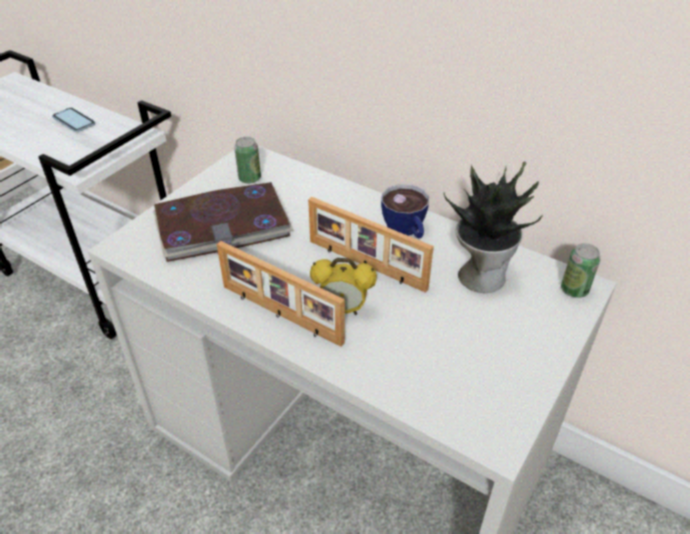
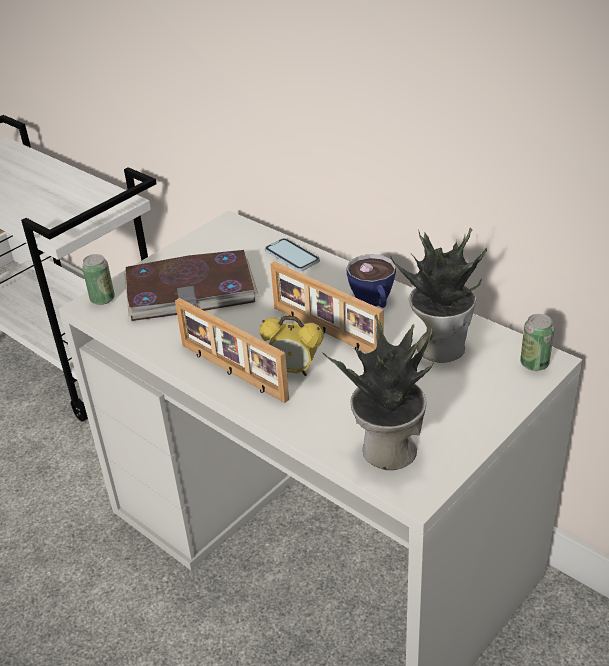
camera: 10 degrees right, 5 degrees down
phone [52,108,95,132] -> phone moved to [265,238,320,271]
can [234,137,261,184] -> can moved to [82,254,115,305]
none -> potted plant [322,314,435,470]

